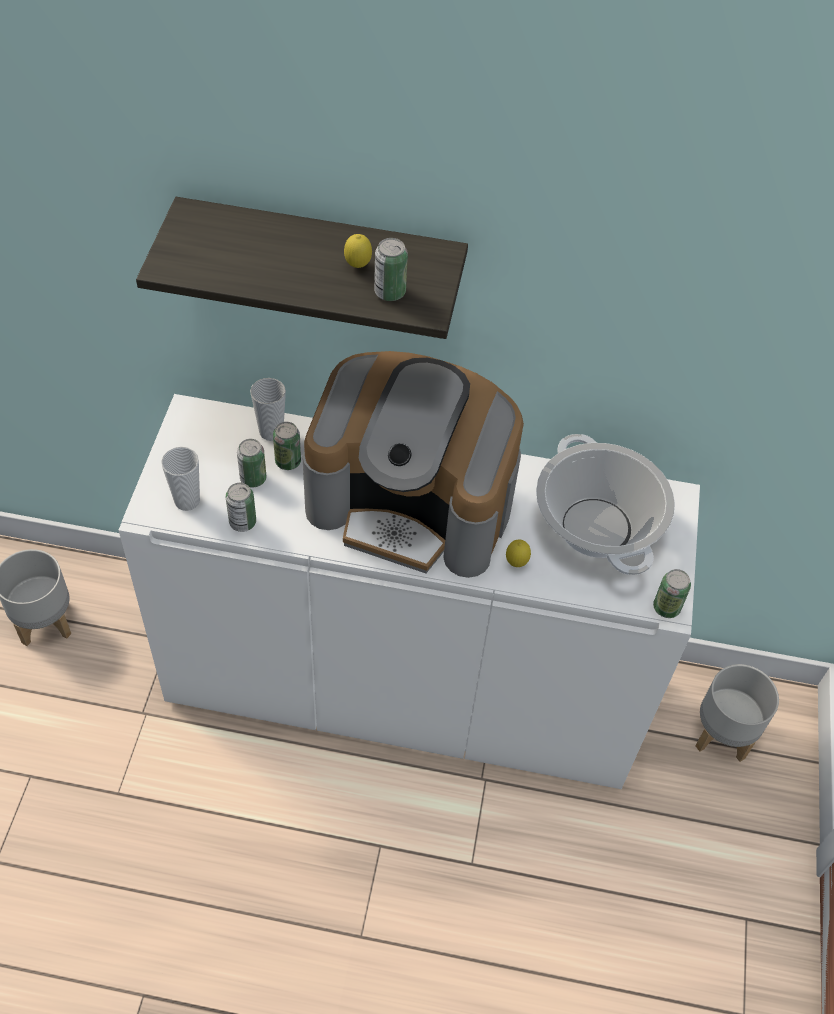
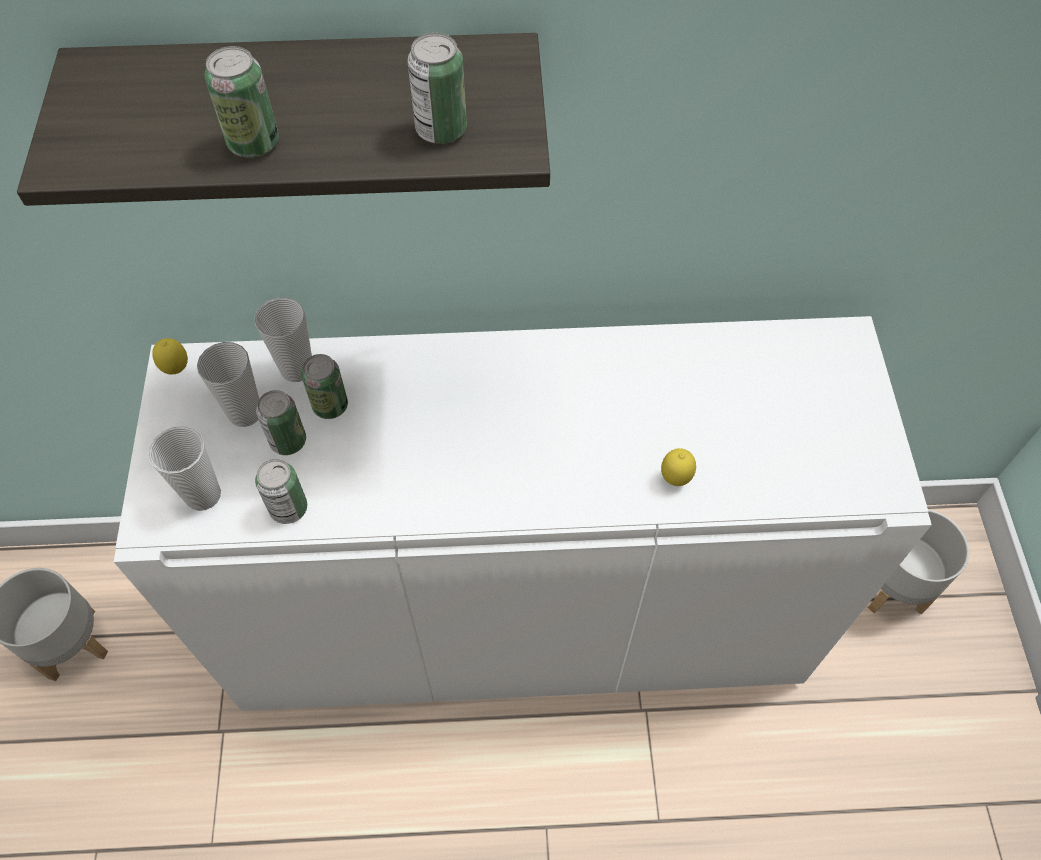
camera: 10 degrees left, 5 degrees up
coffee machine [302,351,524,578] -> none
lemon [344,234,372,268] -> lemon moved to [152,338,188,375]
cooking pot [536,434,675,575] -> none
can [653,569,691,618] -> can moved to [204,46,279,157]
none -> cup [197,342,259,427]

